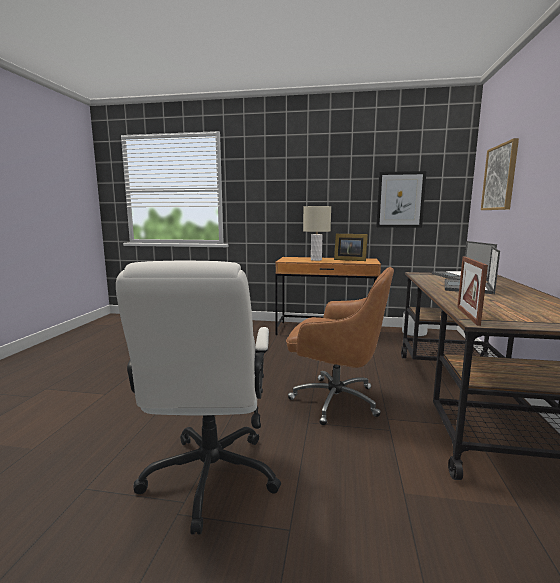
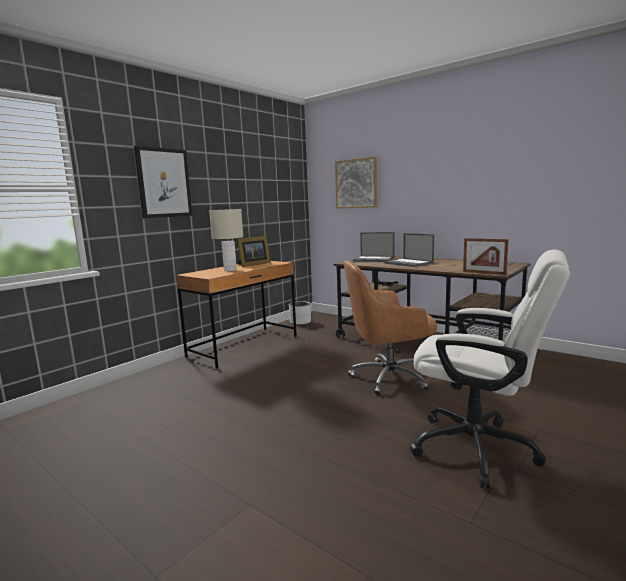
camera: 60 degrees left, 0 degrees up
brown office chair [286,267,394,425] -> brown office chair turned 150 degrees counterclockwise [344,260,437,395]
picture [376,171,426,228] -> picture moved to [134,146,192,218]

